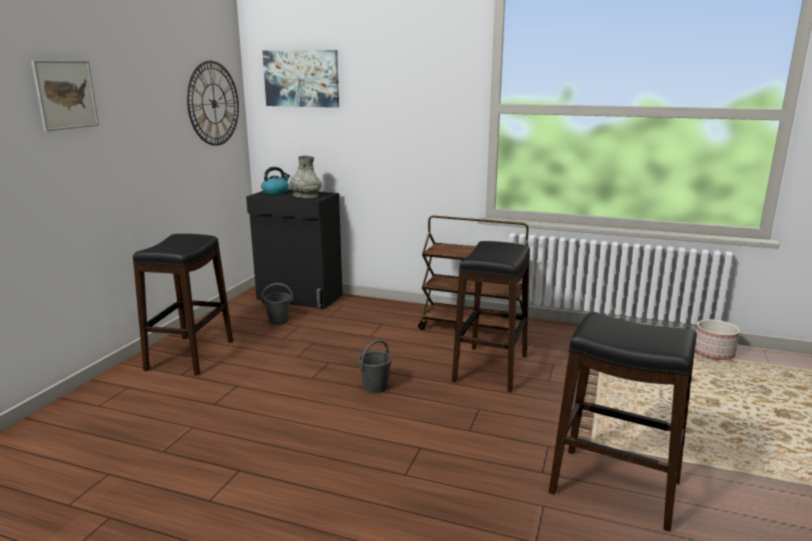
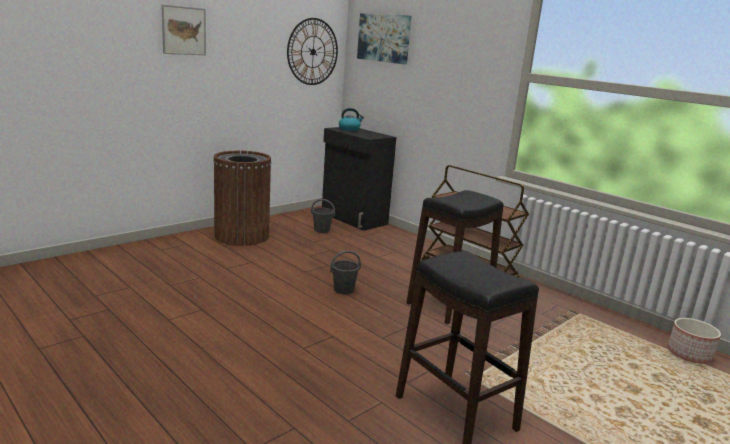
camera: 25 degrees right, 0 degrees up
black stool [133,234,233,376] -> brown trash can [213,150,272,246]
grey vase [290,156,322,199] -> none

